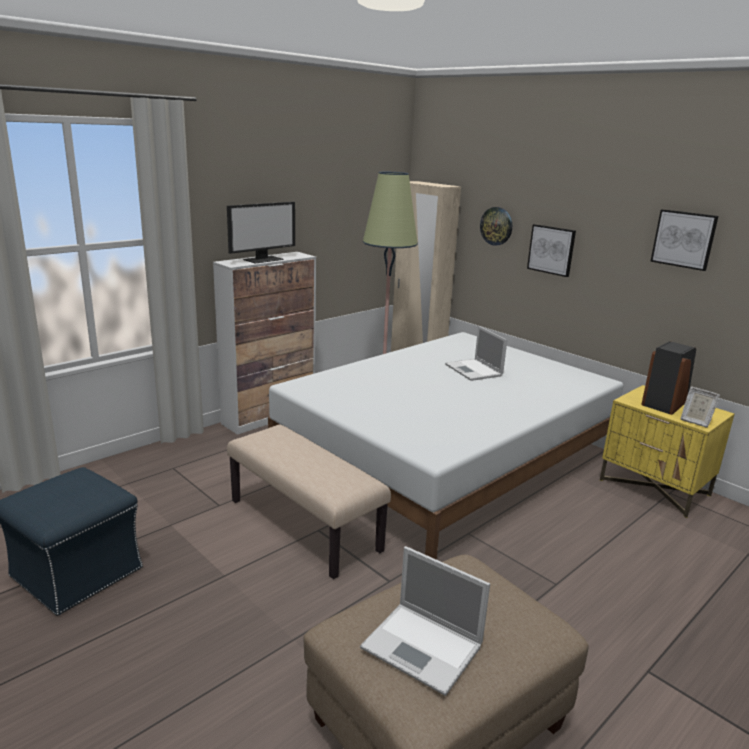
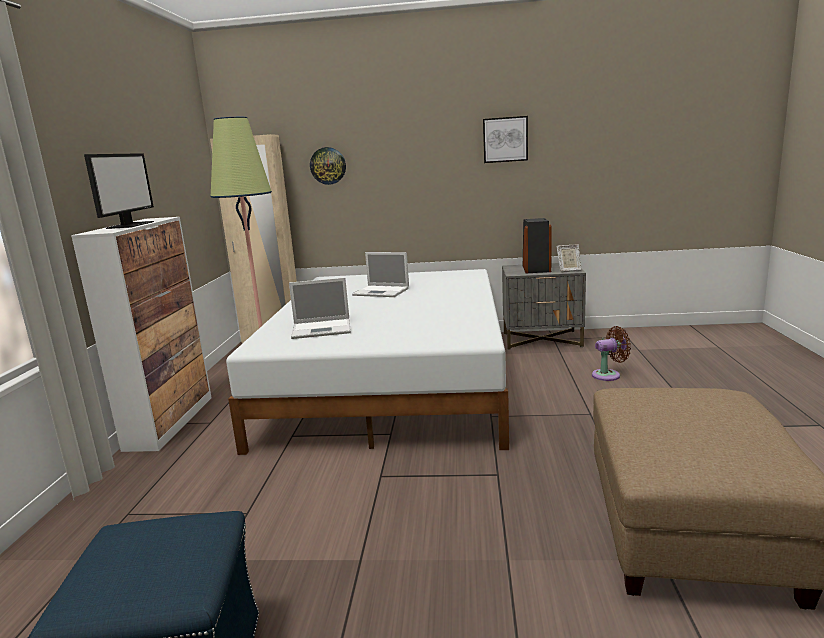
camera: 40 degrees left, 5 degrees down
beige bench [227,424,391,579] -> none
laptop [360,546,490,696] -> laptop moved to [289,278,351,339]
picture [527,224,576,277] -> none
yellow nightstand [600,385,735,518] -> grey nightstand [502,263,586,350]
none -> brown fan [592,326,631,381]

